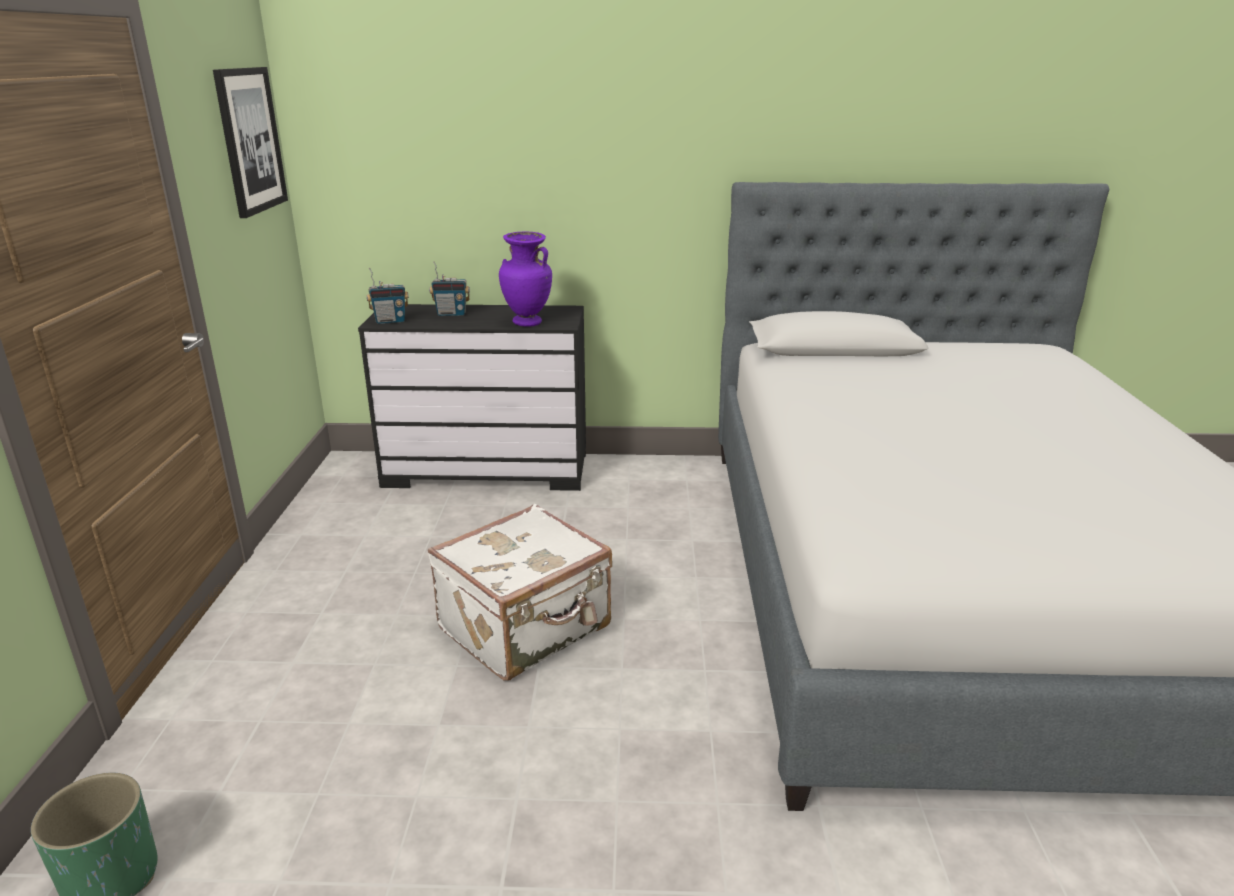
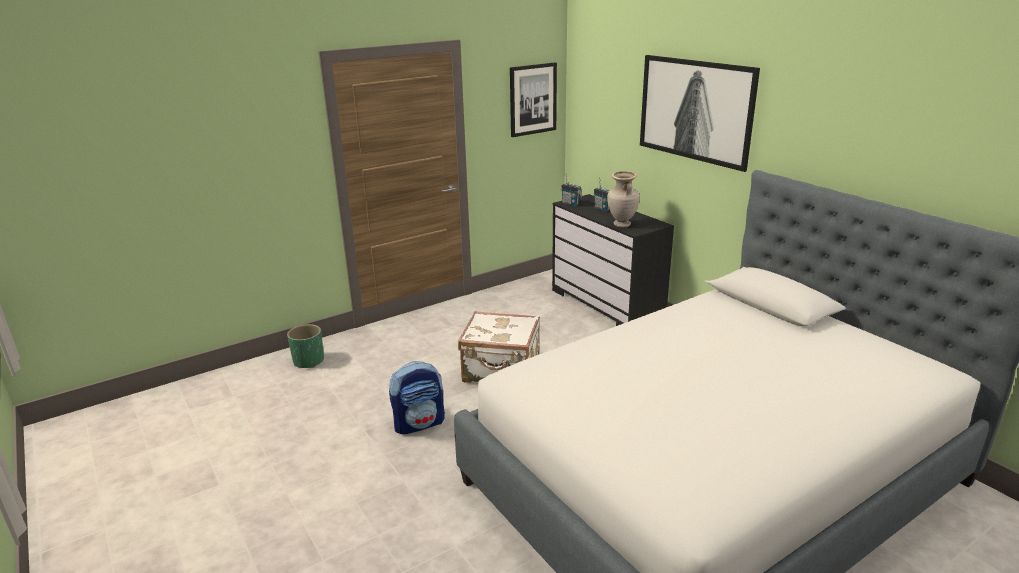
camera: 55 degrees right, 0 degrees up
purple vase [499,232,552,327] -> beige vase [607,171,640,228]
none -> backpack [389,361,445,435]
none -> picture [640,55,760,172]

